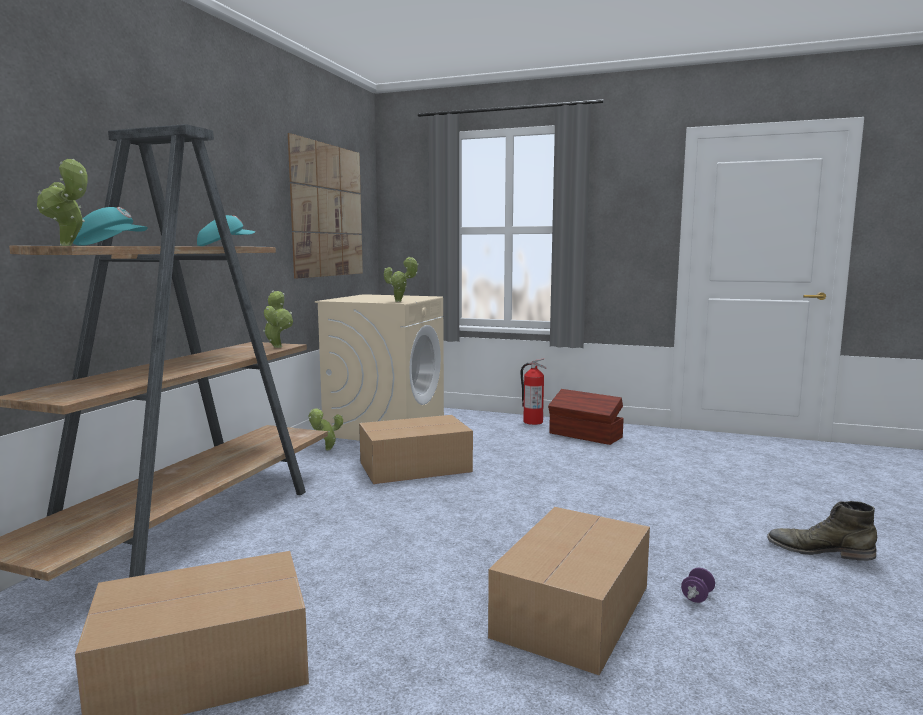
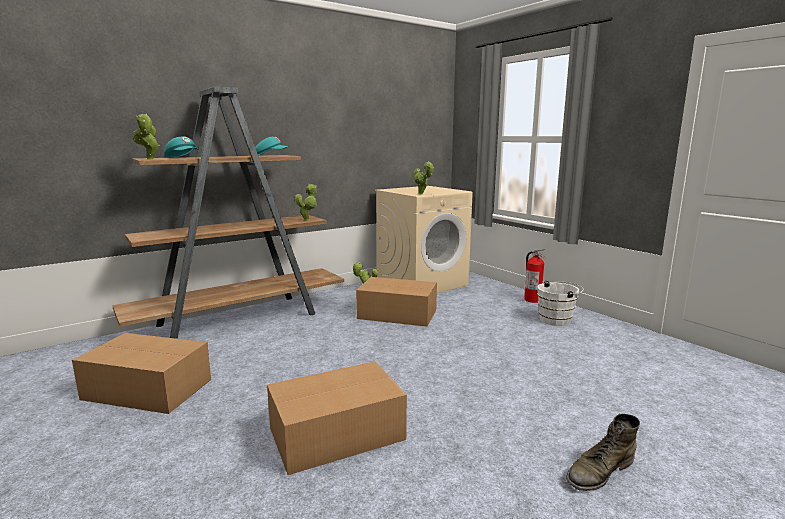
camera: 35 degrees right, 5 degrees up
picture [288,133,363,279] -> none
brown storage box [548,389,624,445] -> white bucket [537,281,584,326]
purple dumbbell [681,568,715,603] -> none
green boot [767,501,877,561] -> green boot turned 90 degrees counterclockwise [566,414,640,491]

